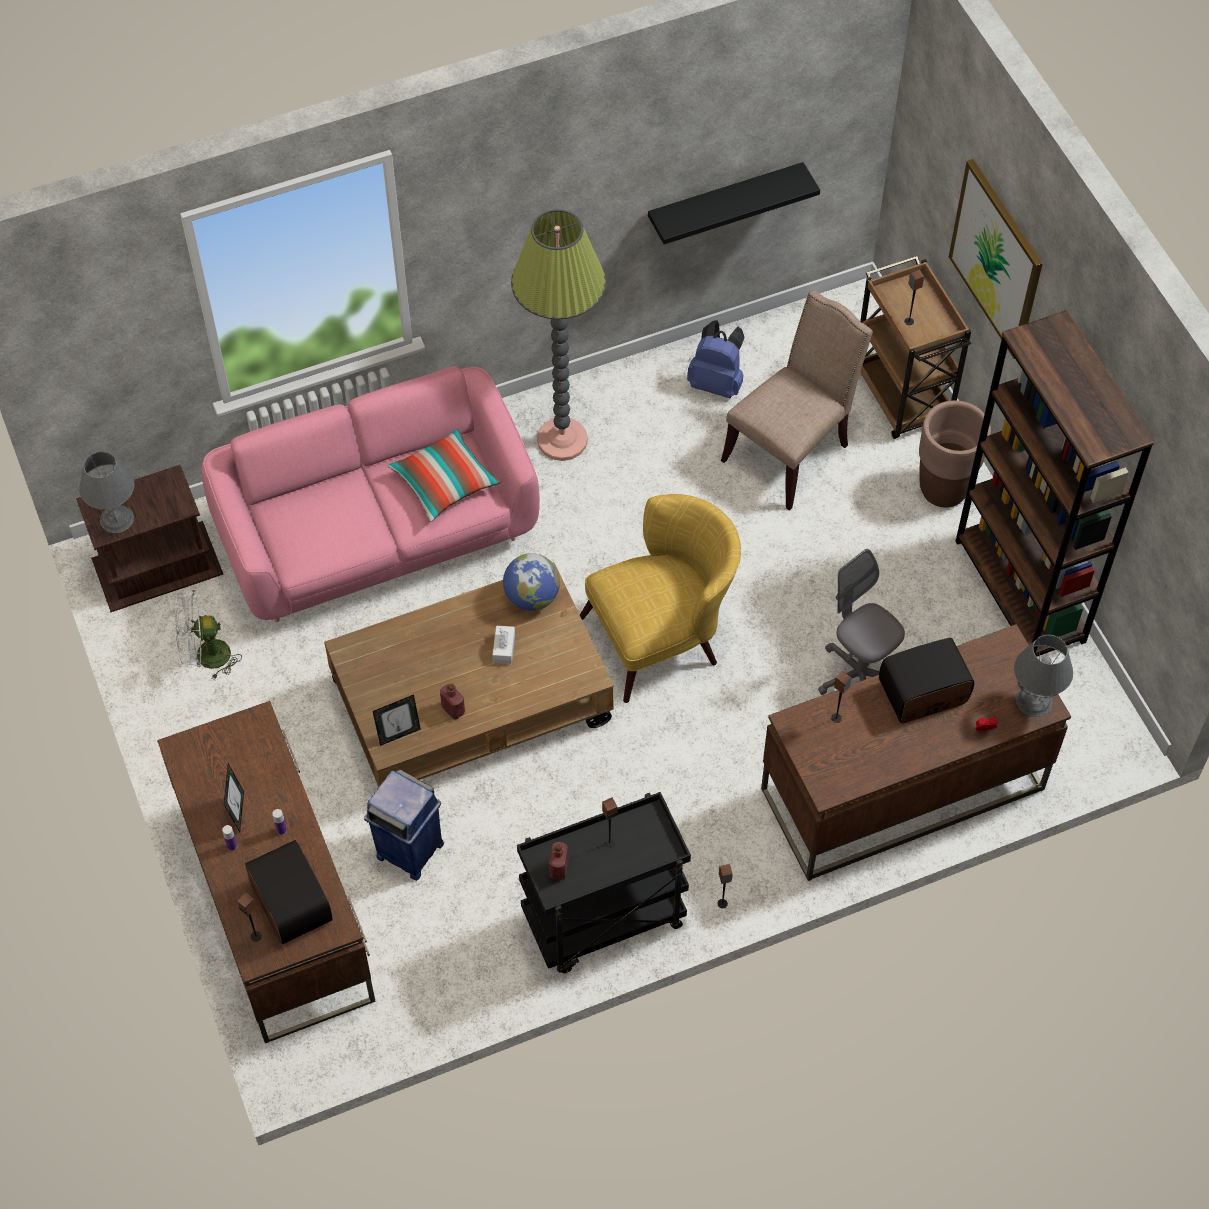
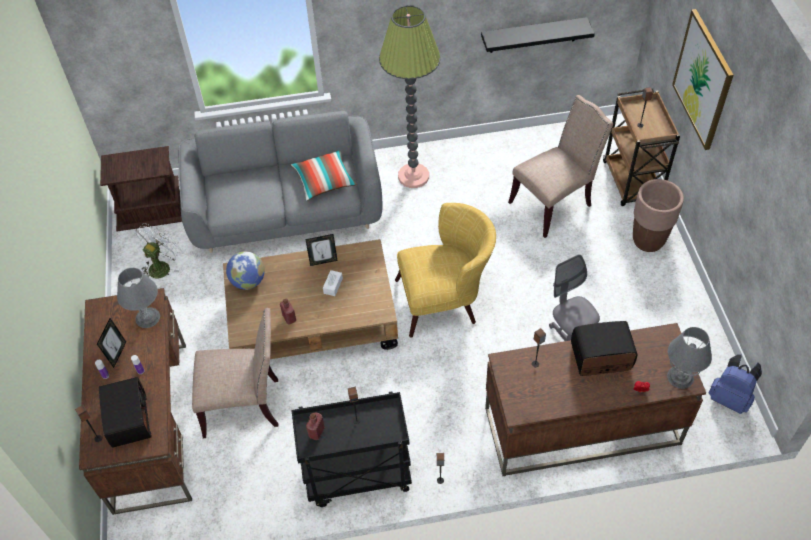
camera: 15 degrees right, 5 degrees down
grey table lamp [79,451,135,533] -> grey table lamp moved to [117,268,160,328]
white fan [175,590,242,680] -> white fan turned 120 degrees clockwise [135,223,181,279]
pink sofa [201,366,540,622] -> grey sofa [178,111,382,253]
blue trash can [364,769,444,881] -> beige chair [192,308,278,438]
picture frame [373,695,421,746] -> picture frame moved to [305,234,338,266]
globe [503,553,560,611] -> globe moved to [226,251,265,290]
blue backpack [687,320,744,398] -> blue backpack moved to [709,354,762,414]
brown bookcase [955,310,1154,657] -> none

